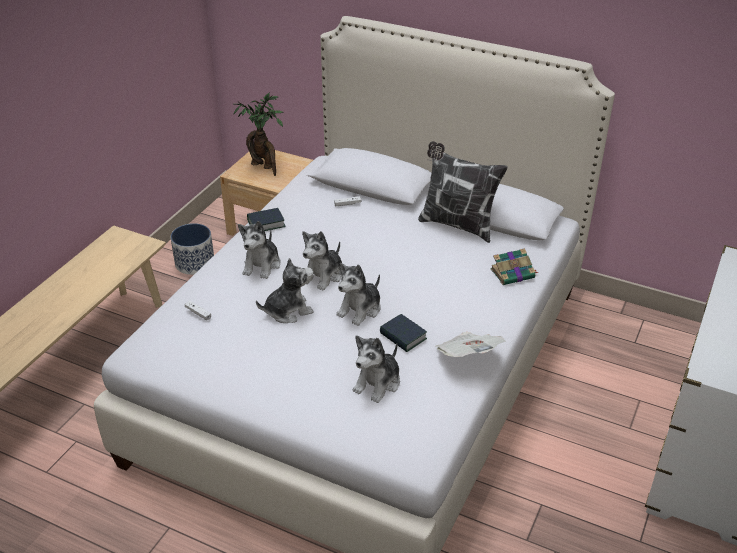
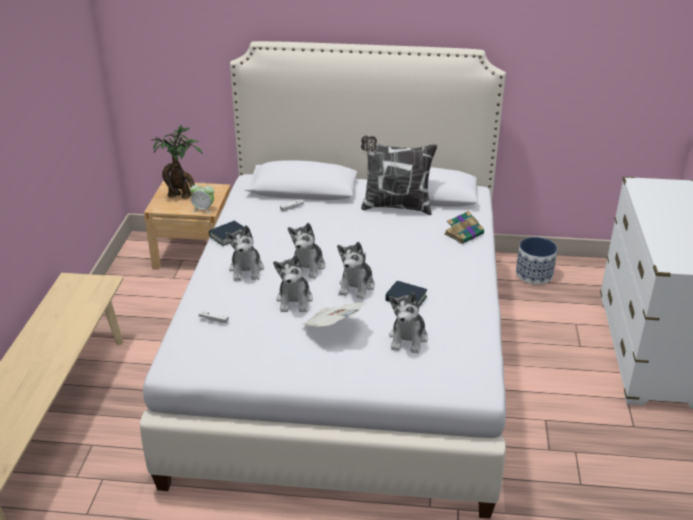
camera: 20 degrees left, 5 degrees down
planter [171,223,214,275] -> planter moved to [516,237,557,284]
plush toy [256,258,314,323] -> plush toy turned 135 degrees clockwise [273,255,313,312]
newspaper [436,332,506,357] -> newspaper moved to [301,302,366,327]
none -> alarm clock [190,182,214,214]

